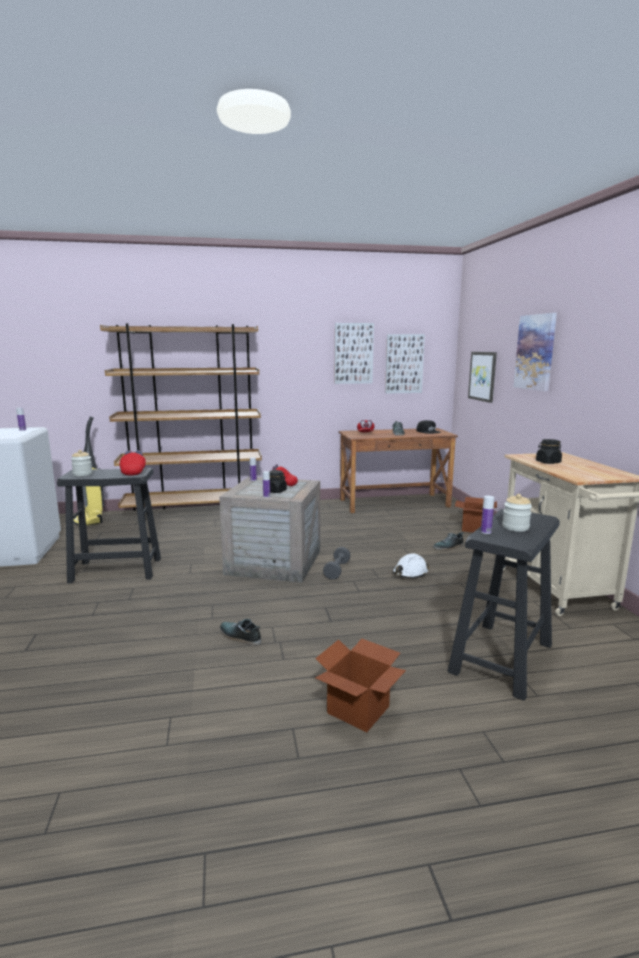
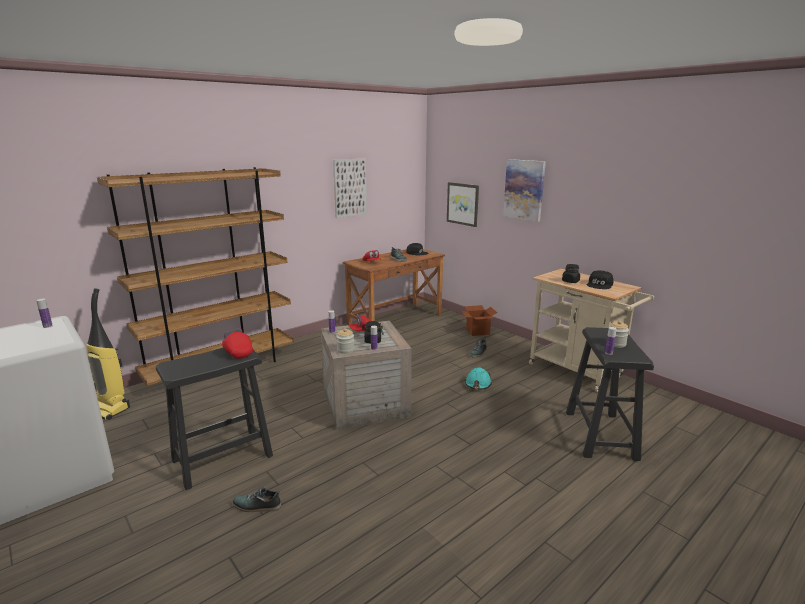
camera: 30 degrees left, 5 degrees up
jar [71,450,93,476] -> jar moved to [336,328,354,354]
shoe [220,619,261,646] -> shoe moved to [233,487,281,512]
cardboard box [315,639,406,732] -> none
grey dumbbell [323,547,351,580] -> none
picture [385,334,425,394] -> none
white hard hat [392,553,429,578] -> turquoise hard hat [465,367,492,390]
none -> black cap [587,270,614,289]

